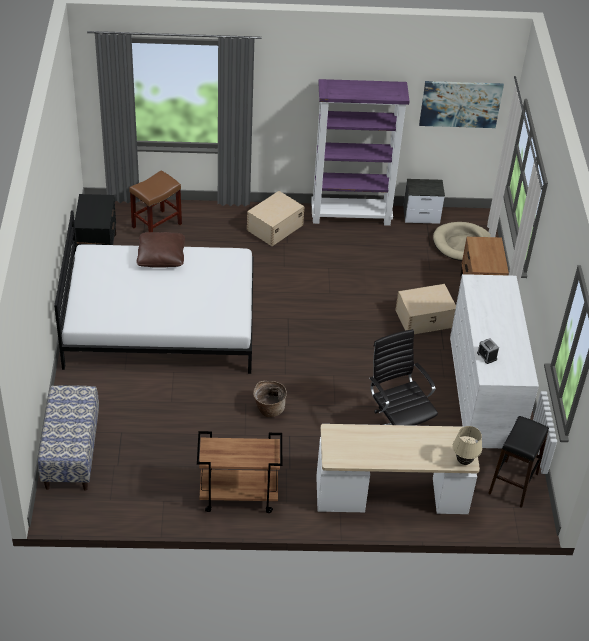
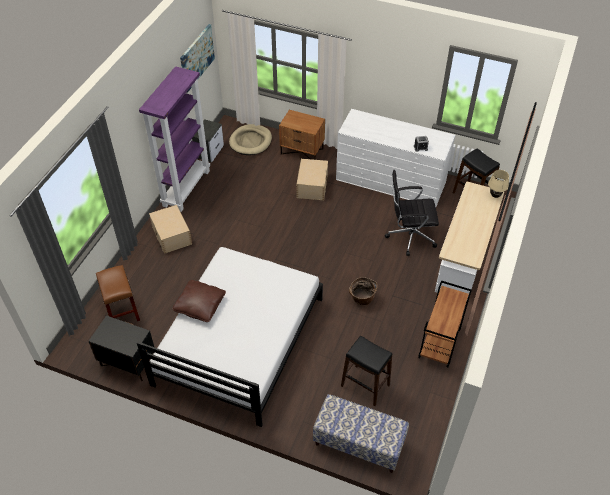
camera: 65 degrees left, 5 degrees up
none -> black stool [341,336,392,406]

